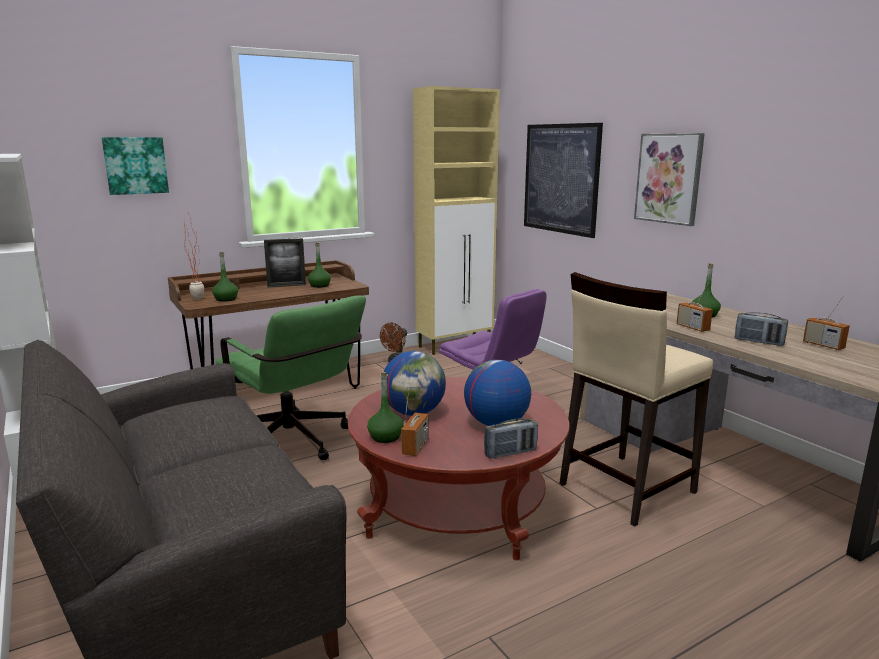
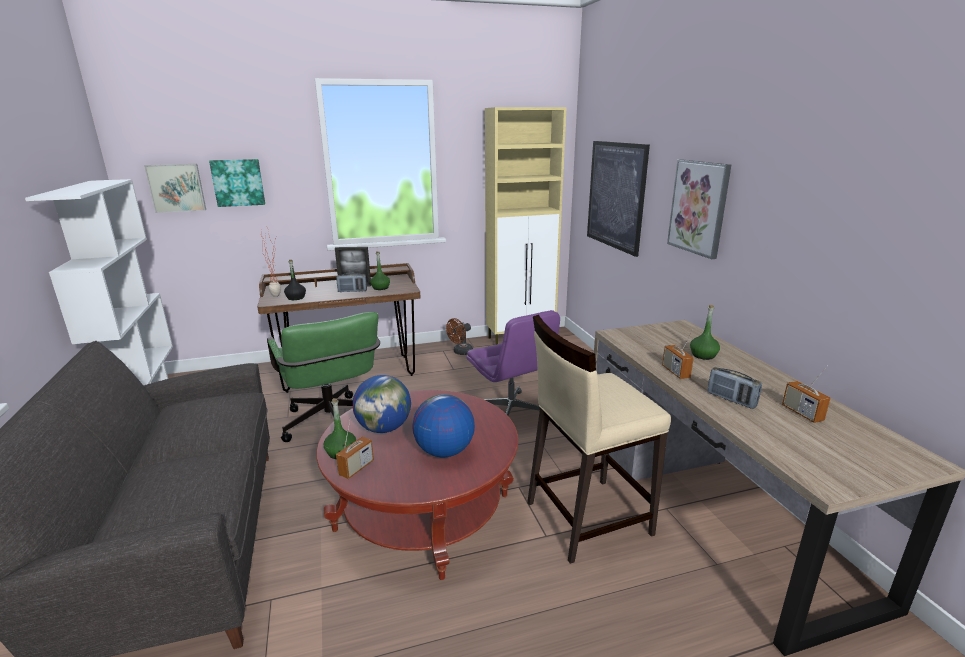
camera: 15 degrees right, 5 degrees up
green bottle [212,252,238,302] -> black bottle [284,259,306,300]
radio [484,418,538,459] -> radio moved to [336,273,367,292]
none -> picture [144,164,206,213]

